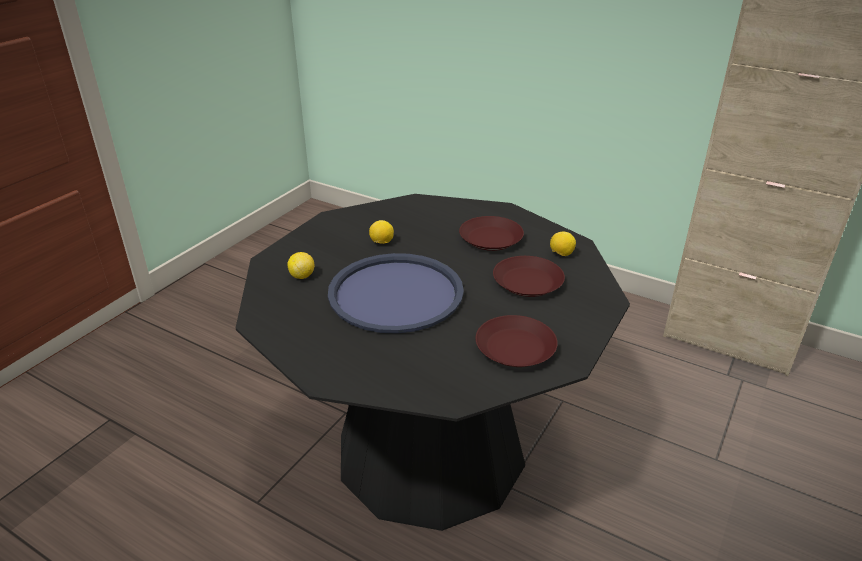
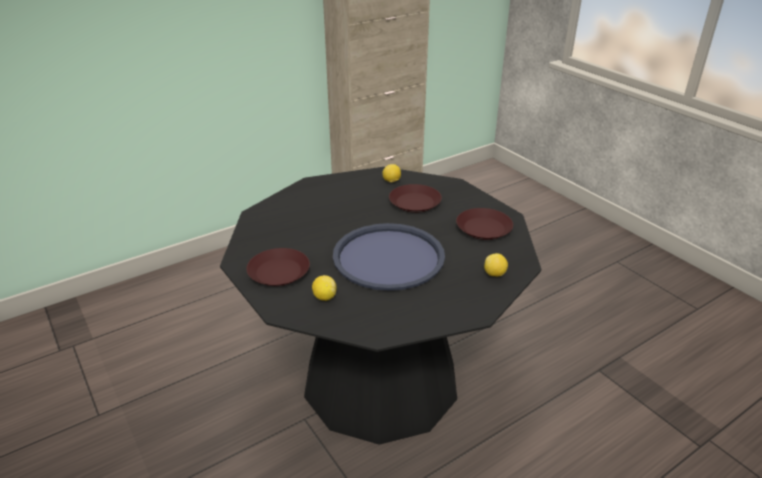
camera: 65 degrees left, 0 degrees up
lemon [369,220,394,244] -> lemon moved to [484,253,508,277]
brown plate [459,216,524,251] -> brown plate moved to [247,248,310,286]

